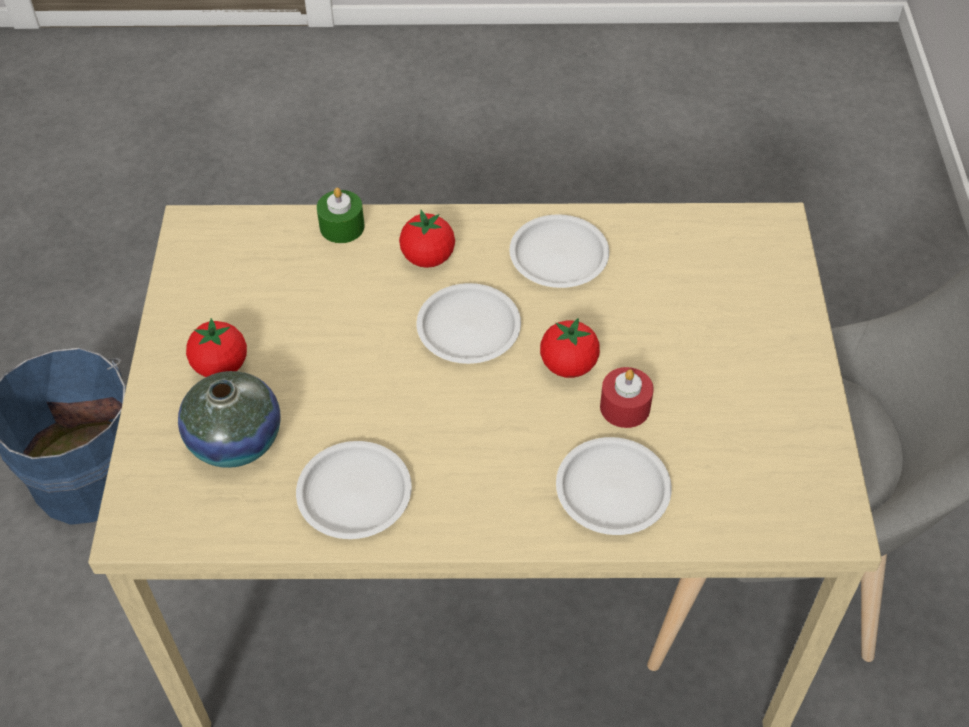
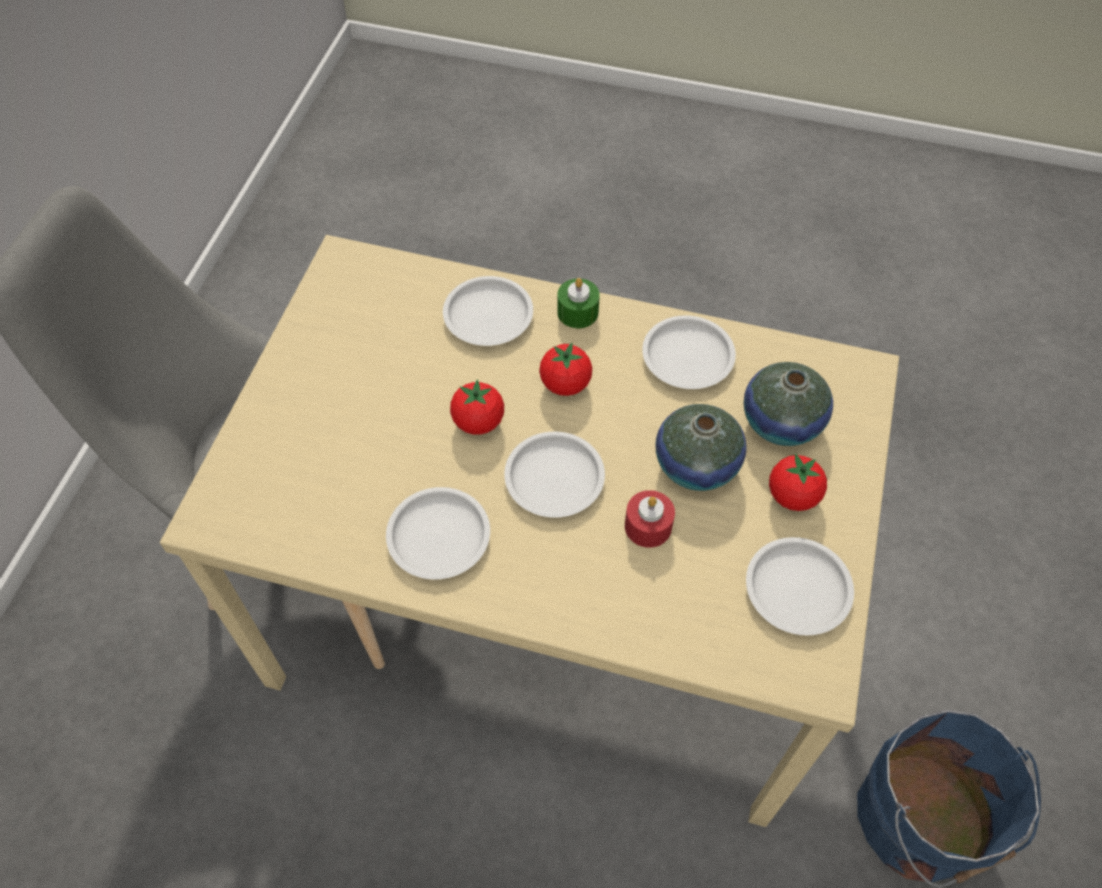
camera: 165 degrees left, 5 degrees up
green candle [317,187,364,243] -> green candle moved to [557,278,600,328]
tomato [399,210,455,268] -> tomato moved to [539,343,592,396]
red candle [600,367,654,428] -> red candle moved to [625,490,675,548]
none -> vase [655,404,747,491]
none -> white plate [746,537,854,635]

